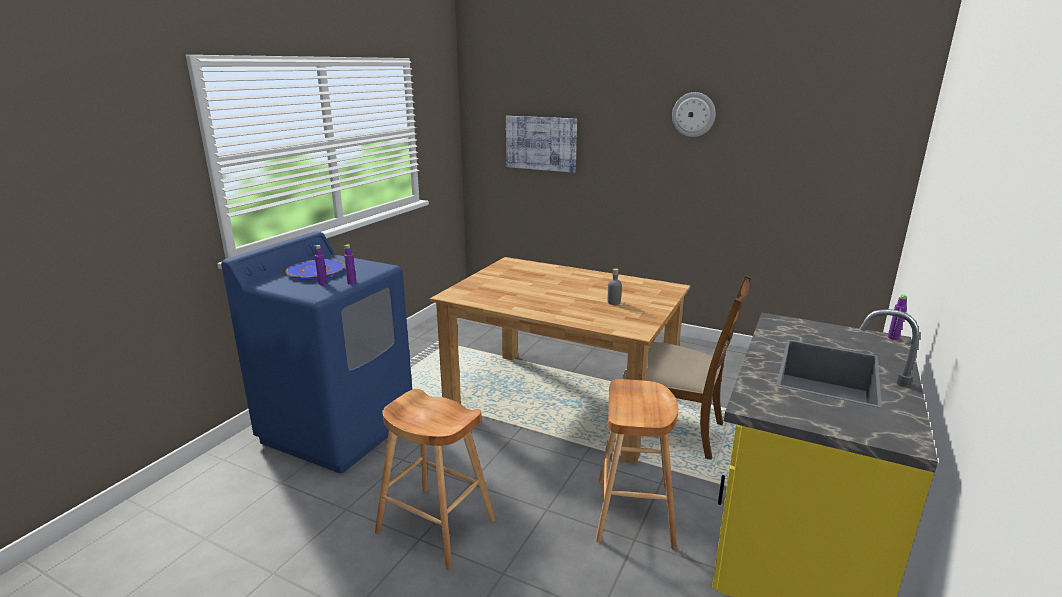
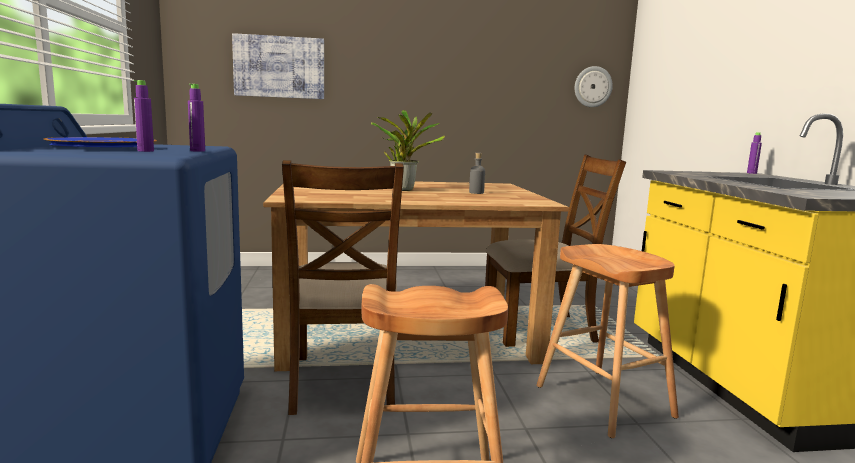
camera: 35 degrees left, 10 degrees down
wall clock [672,92,716,137] -> wall clock moved to [575,66,613,107]
none -> brown chair [282,160,404,415]
none -> potted plant [371,110,445,191]

